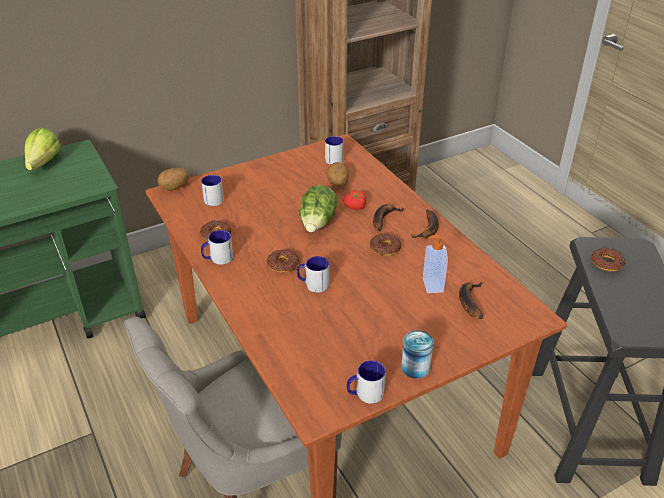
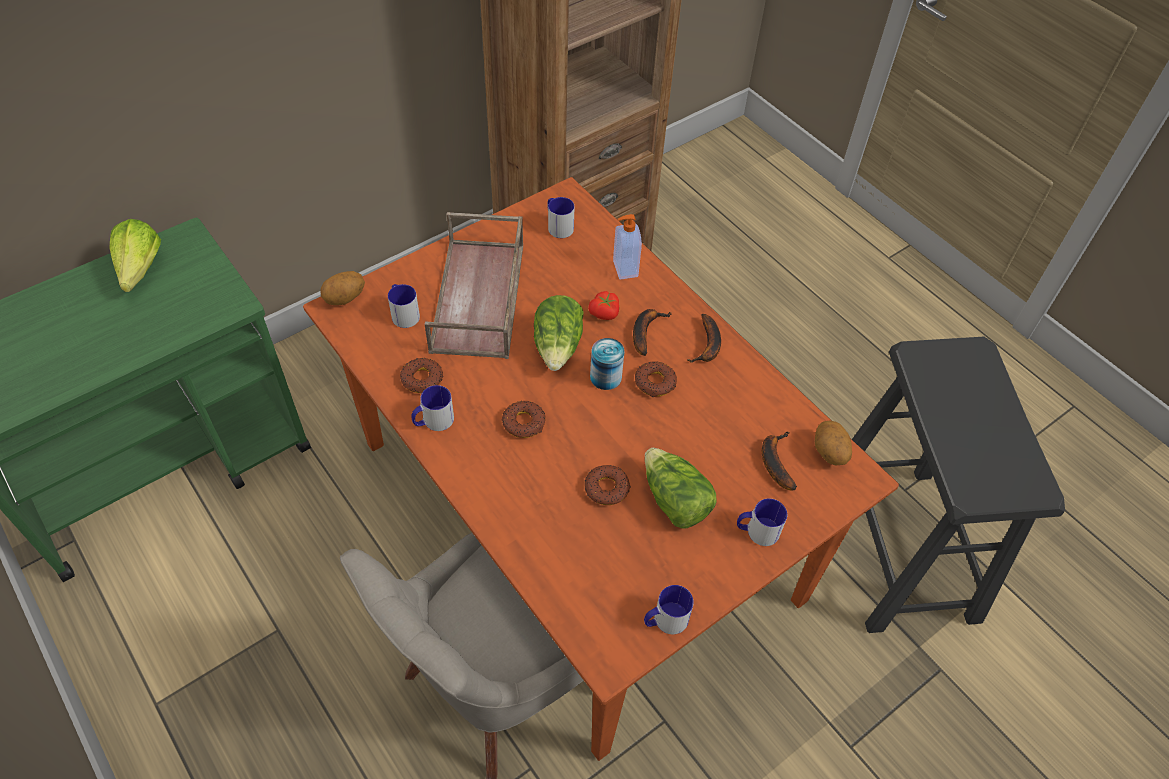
camera: 10 degrees left, 15 degrees up
mug [297,256,329,293] -> mug moved to [737,499,787,546]
potato [326,162,349,187] -> potato moved to [815,420,852,466]
can [401,330,434,379] -> can moved to [590,338,625,390]
soap dispenser [423,235,448,293] -> soap dispenser moved to [613,214,642,280]
donut [591,248,625,271] -> donut moved to [584,465,630,505]
none -> brown tray [424,212,523,359]
none -> lettuce [645,448,717,528]

